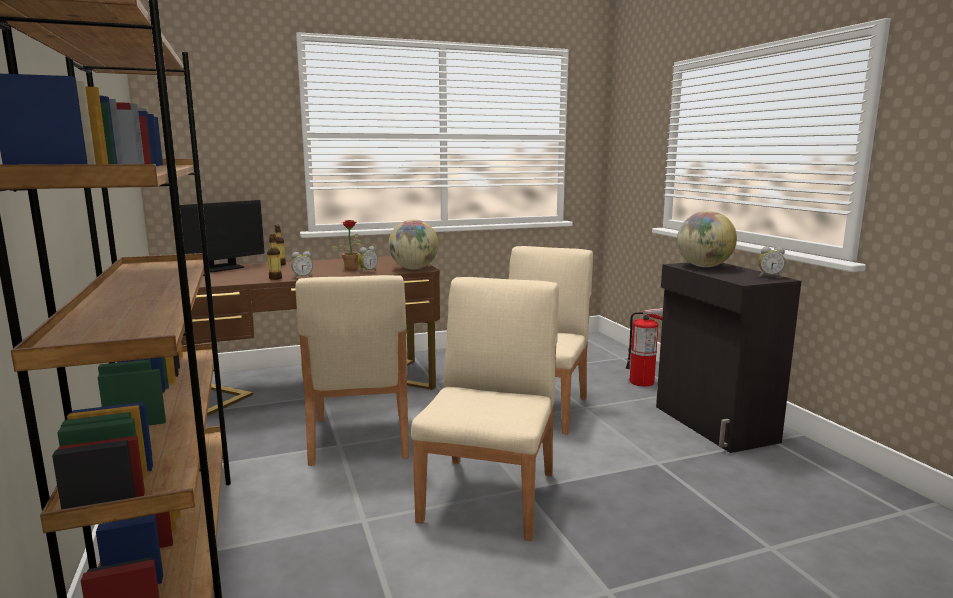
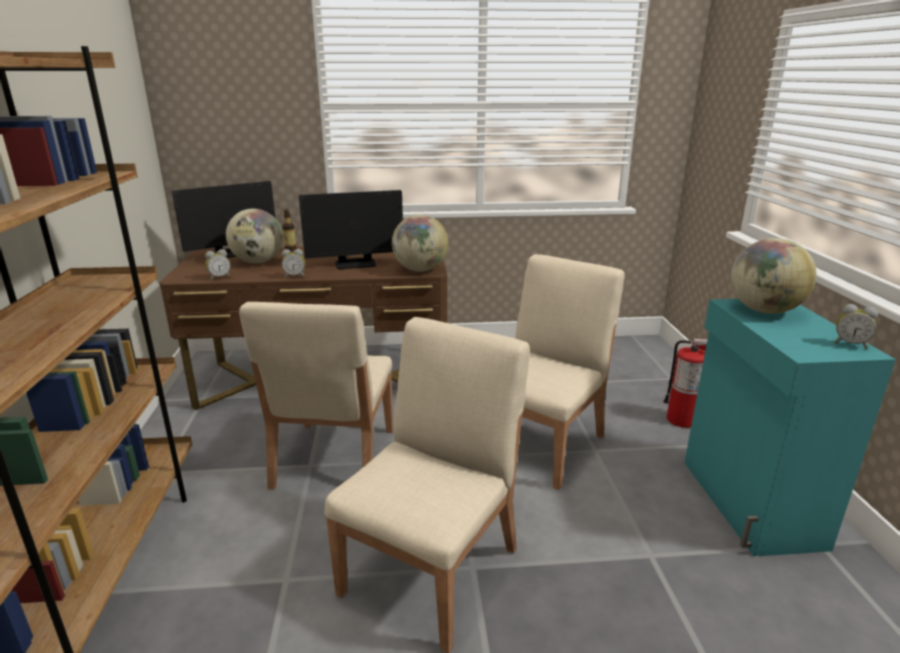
camera: 15 degrees right, 10 degrees up
bottle [267,234,282,280] -> none
potted plant [332,220,362,270] -> monitor [299,190,403,269]
alarm clock [358,246,378,273] -> alarm clock moved to [205,249,231,280]
black cabinet [656,263,801,453] -> turquoise cabinet [684,299,896,556]
none -> globe [226,209,283,263]

